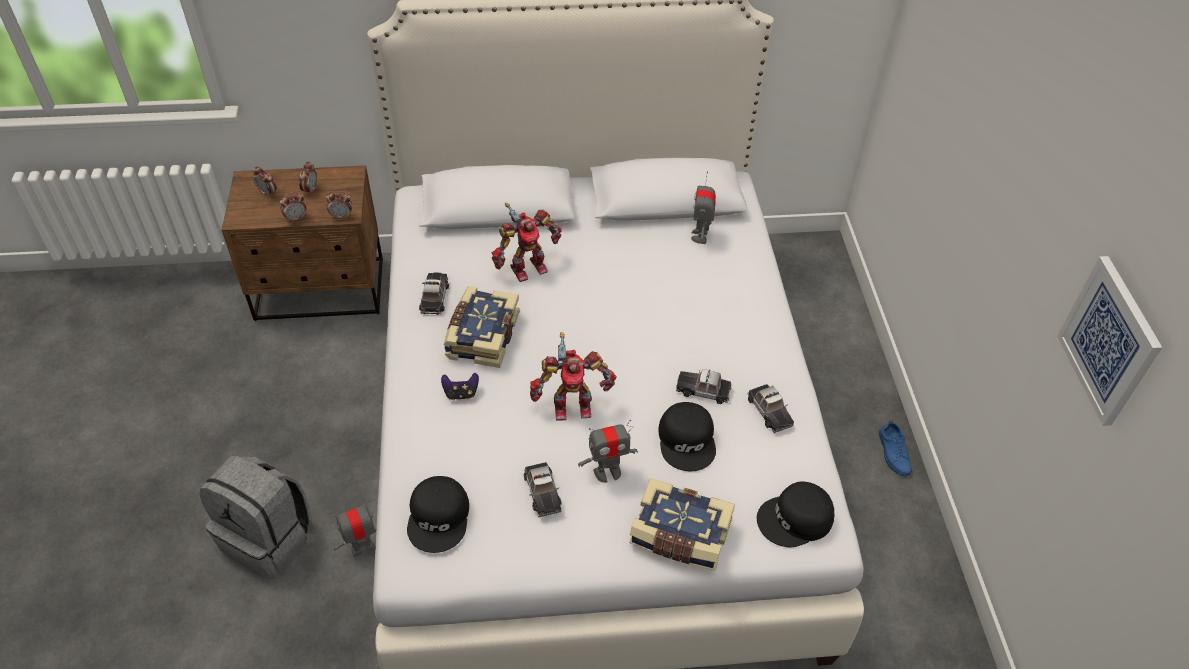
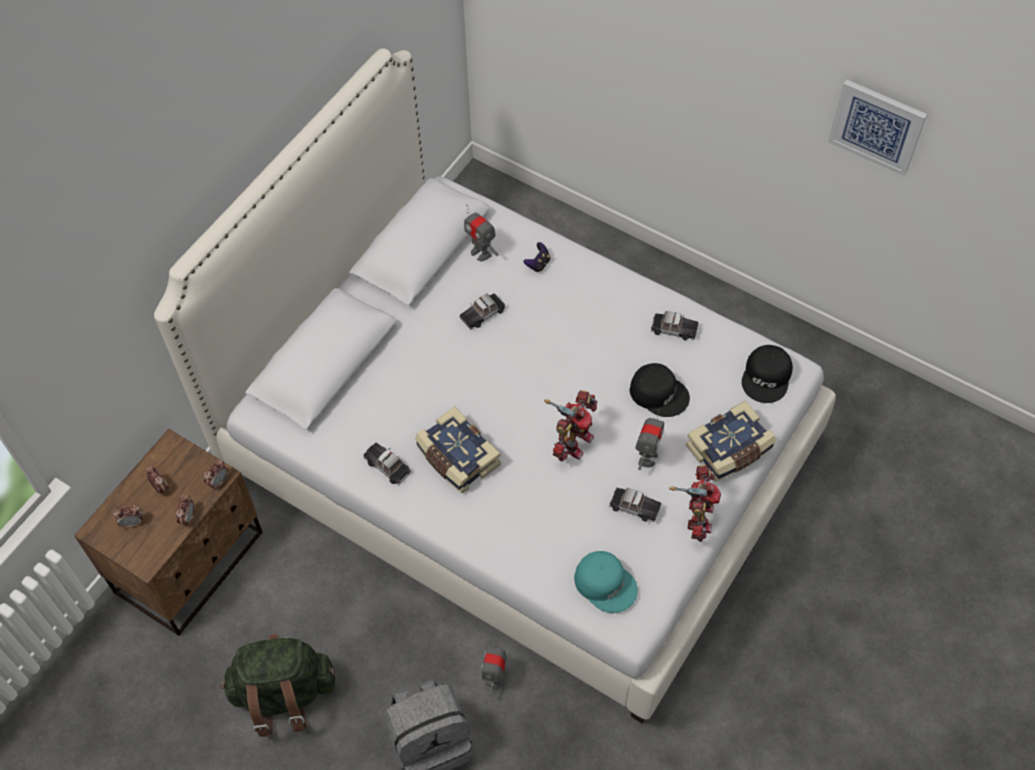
camera: 50 degrees left, 10 degrees up
black cap [407,476,469,553] -> turquoise cap [574,551,638,613]
game controller [441,373,479,400] -> game controller moved to [524,242,550,272]
toy robot [492,203,562,282] -> toy robot moved to [669,465,721,542]
toy car [676,369,732,404] -> toy car moved to [460,293,506,330]
blue shoe [879,421,912,476] -> none
none -> green backpack [221,634,336,737]

